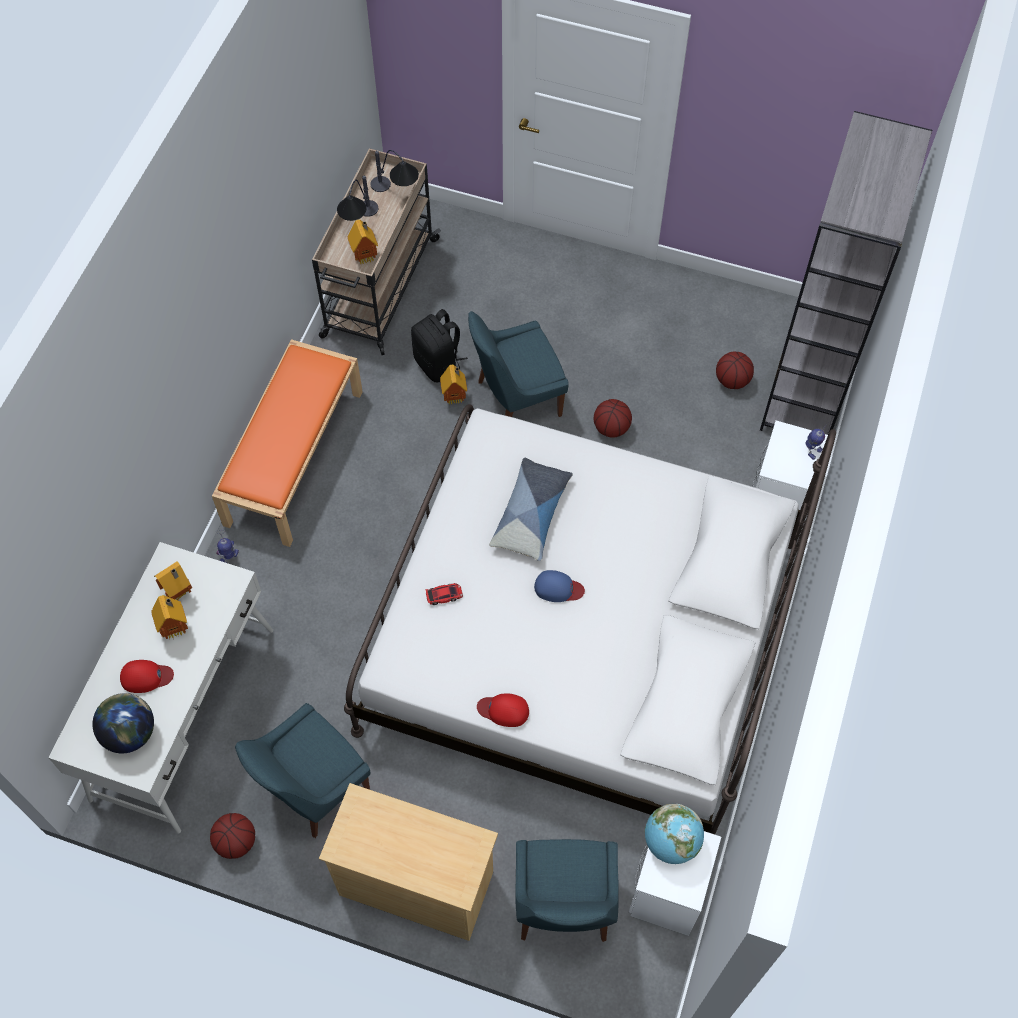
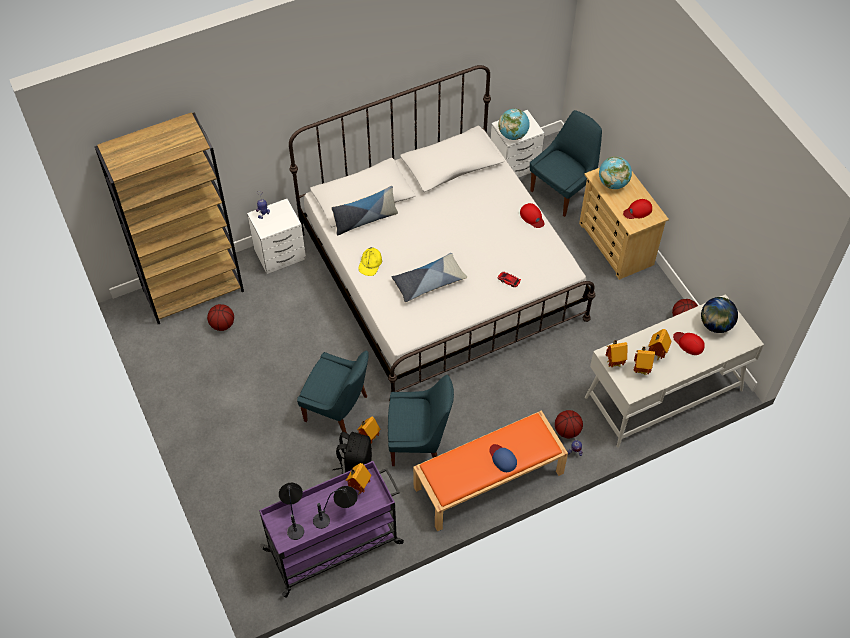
camera: 135 degrees left, 5 degrees down
blue chair [235,703,370,838] -> blue chair moved to [388,375,454,466]
beige cart [312,148,441,355] -> purple cart [259,461,404,598]
blue cap [534,570,585,602] -> blue cap moved to [489,444,517,472]
basketball [594,399,632,438] -> basketball moved to [555,410,583,438]
grey bookcase [760,111,932,435] -> brown bookcase [95,112,244,324]
none -> pillow [331,186,398,235]
none -> yellow cap [359,247,382,276]
none -> globe [599,156,632,189]
none -> toy house [606,340,628,367]
none -> red cap [623,199,652,219]

